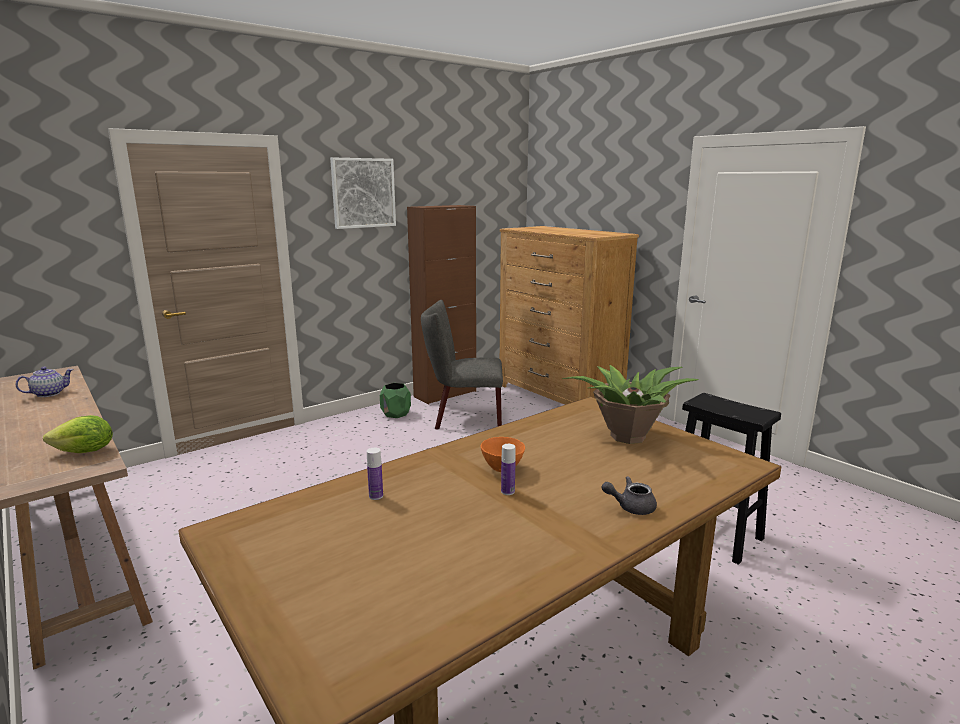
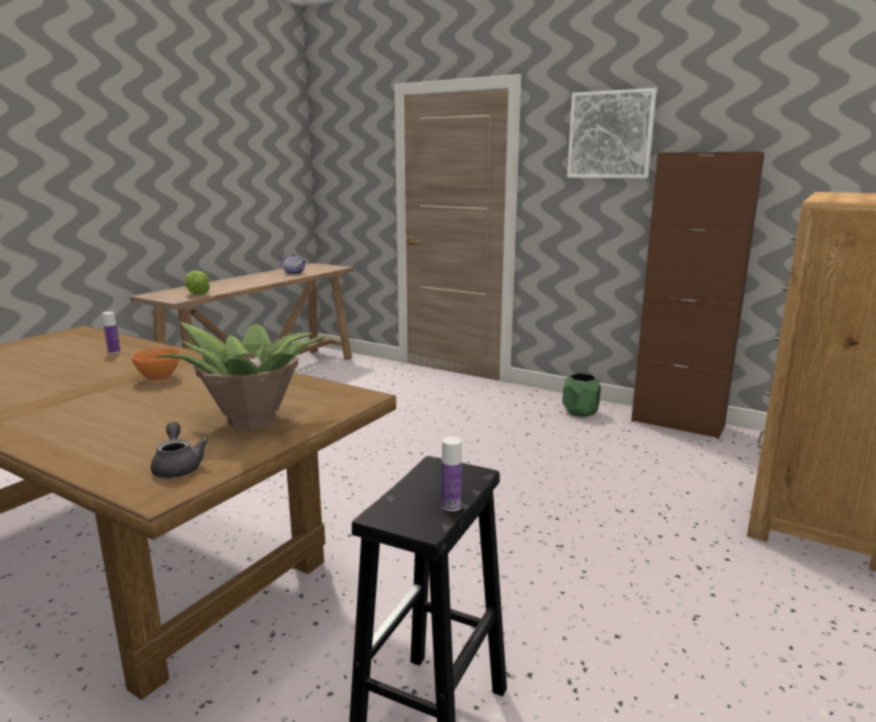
camera: 70 degrees right, 0 degrees up
grey chair [421,300,503,430] -> none
bottle [501,444,516,495] -> bottle moved to [442,437,462,511]
grey teapot [602,476,657,515] -> grey teapot moved to [151,422,209,478]

